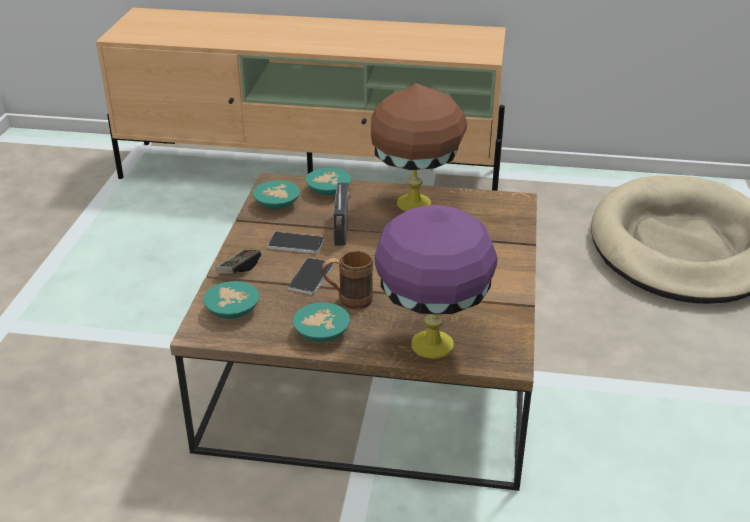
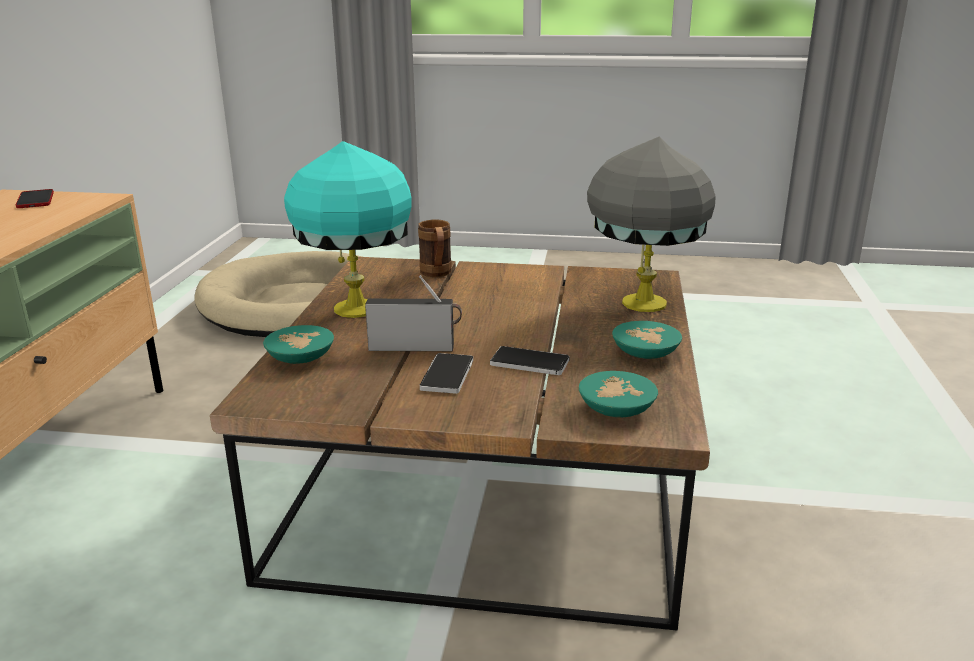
camera: 90 degrees left, 10 degrees down
game controller [215,249,261,274] -> none
turquoise bowl [253,180,300,209] -> none
brown mug [321,251,373,310] -> brown mug moved to [418,220,452,277]
brown table lamp [371,83,467,211] -> turquoise table lamp [284,141,412,318]
purple table lamp [375,205,498,359] -> grey table lamp [587,136,716,312]
none -> phone [16,189,54,208]

